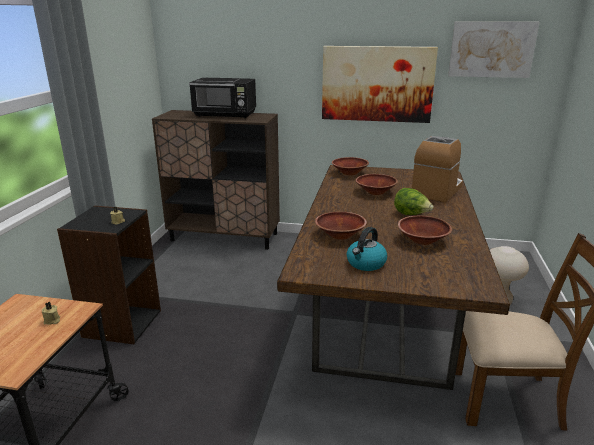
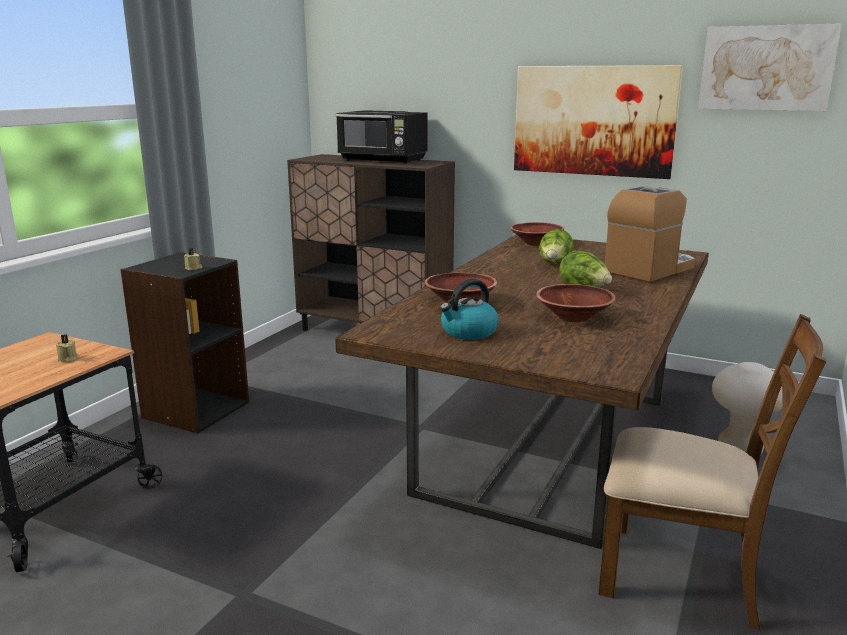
camera: 15 degrees right, 5 degrees down
brown bowl [356,174,398,195] -> lettuce [539,229,574,264]

